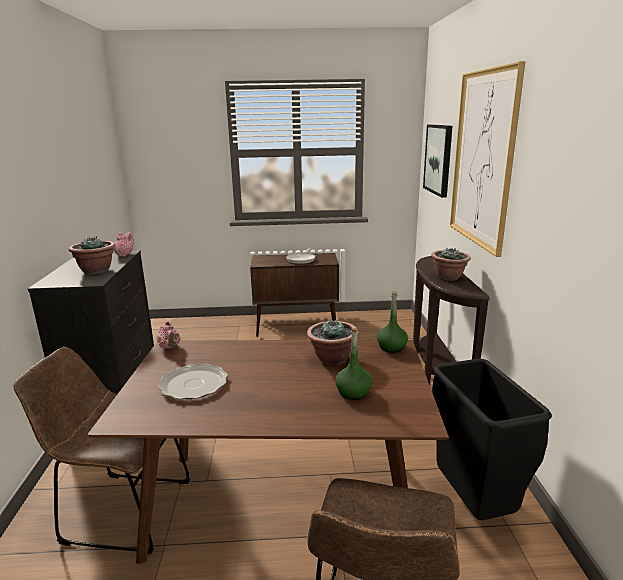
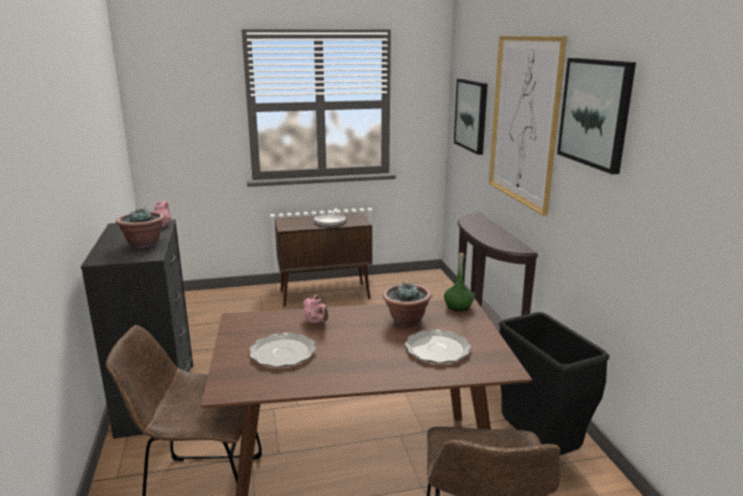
camera: 10 degrees left, 0 degrees up
pink teapot [157,321,181,349] -> pink teapot moved to [303,295,328,324]
green bottle [335,328,372,400] -> plate [405,329,471,363]
potted plant [431,248,471,281] -> none
none -> picture [557,58,636,174]

